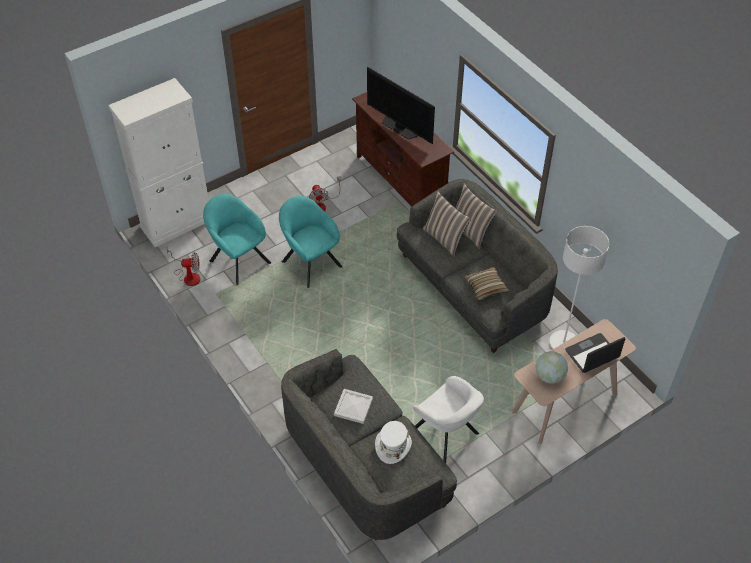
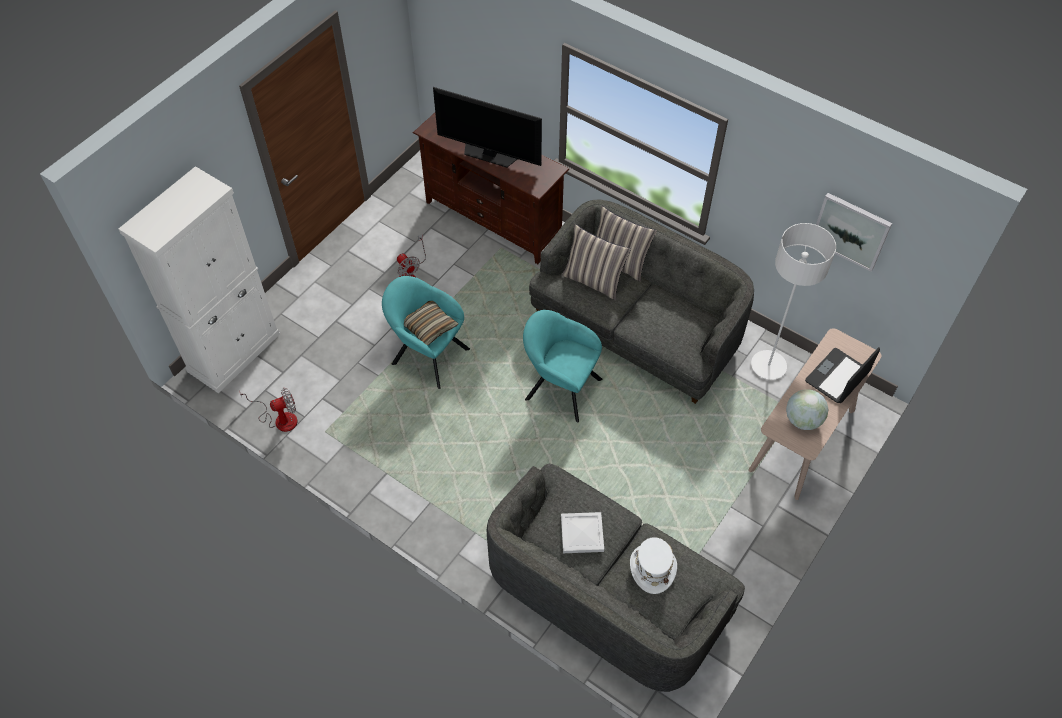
camera: 20 degrees left, 5 degrees up
turquoise armchair [203,194,271,285] -> turquoise armchair moved to [523,310,602,422]
white armchair [413,376,484,463] -> none
pillow [464,267,509,300] -> pillow moved to [404,301,459,346]
none -> picture [816,193,892,272]

